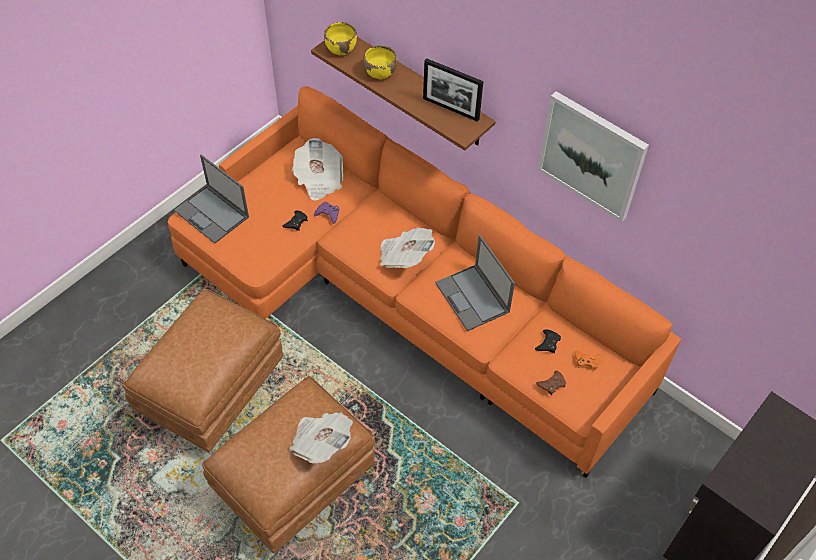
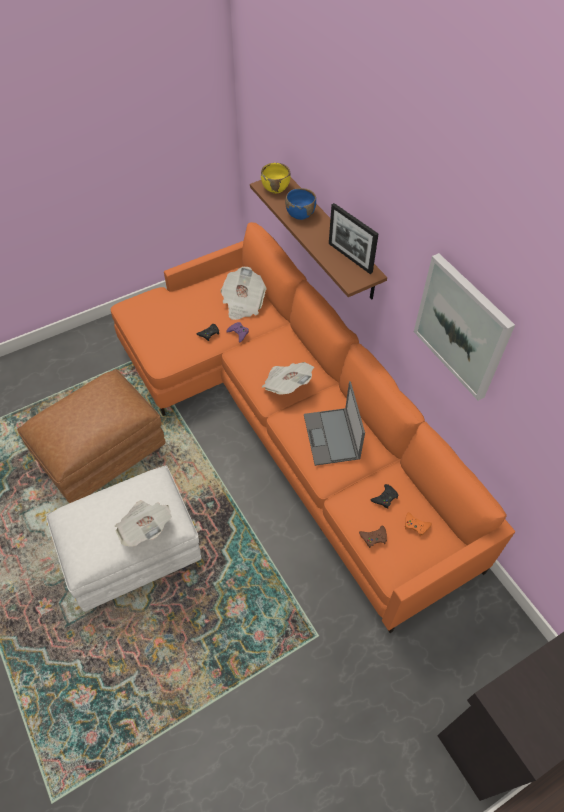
camera: 20 degrees right, 0 degrees up
laptop [174,154,249,244] -> none
brown ottoman [202,376,375,554] -> white ottoman [46,465,201,612]
yellow bowl [363,45,397,79] -> blue bowl [285,188,316,220]

